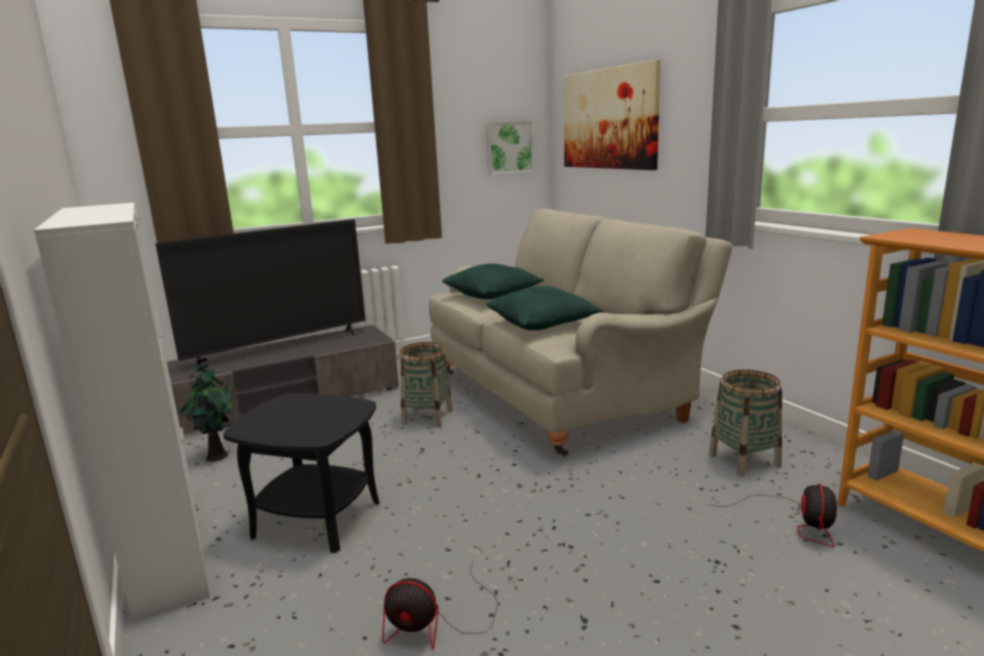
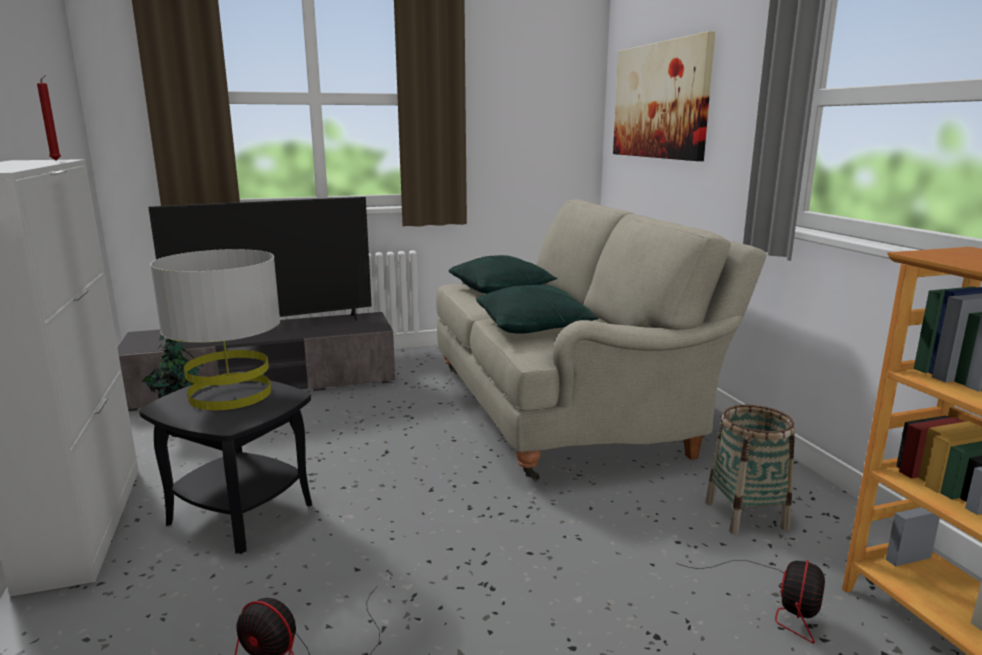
camera: 10 degrees right, 0 degrees up
basket [399,342,453,427] -> none
picture [486,121,534,175] -> none
none -> red candle [37,75,61,160]
none -> grey table lamp [150,249,280,410]

